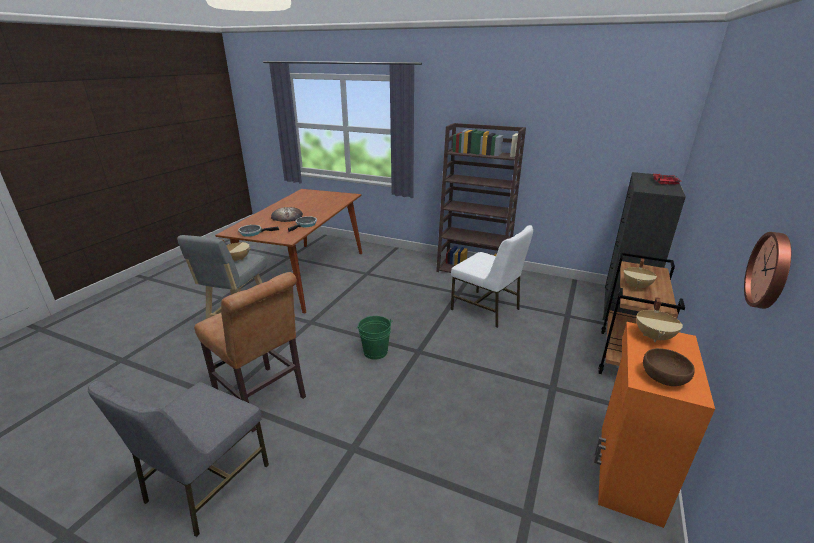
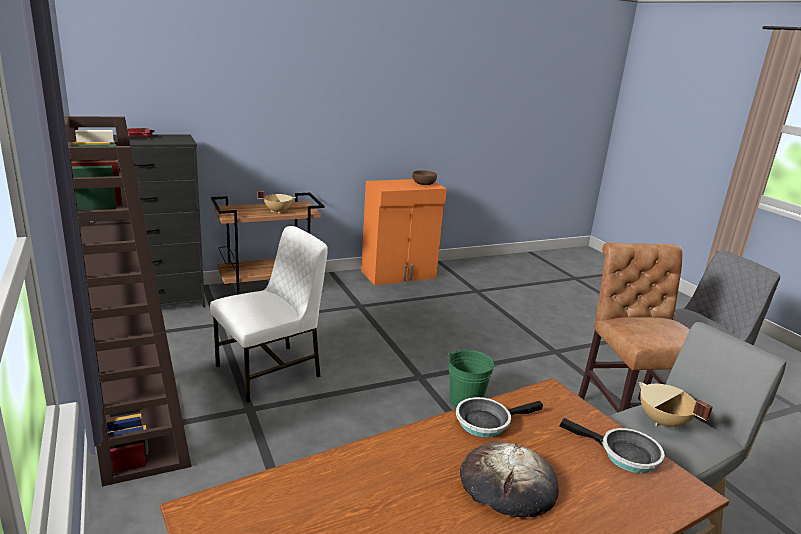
camera: 140 degrees left, 5 degrees down
white chair [451,225,533,328] -> white chair turned 60 degrees clockwise [210,226,328,403]
beige cooking pot [636,297,683,342] -> none
wall clock [744,232,791,309] -> none

